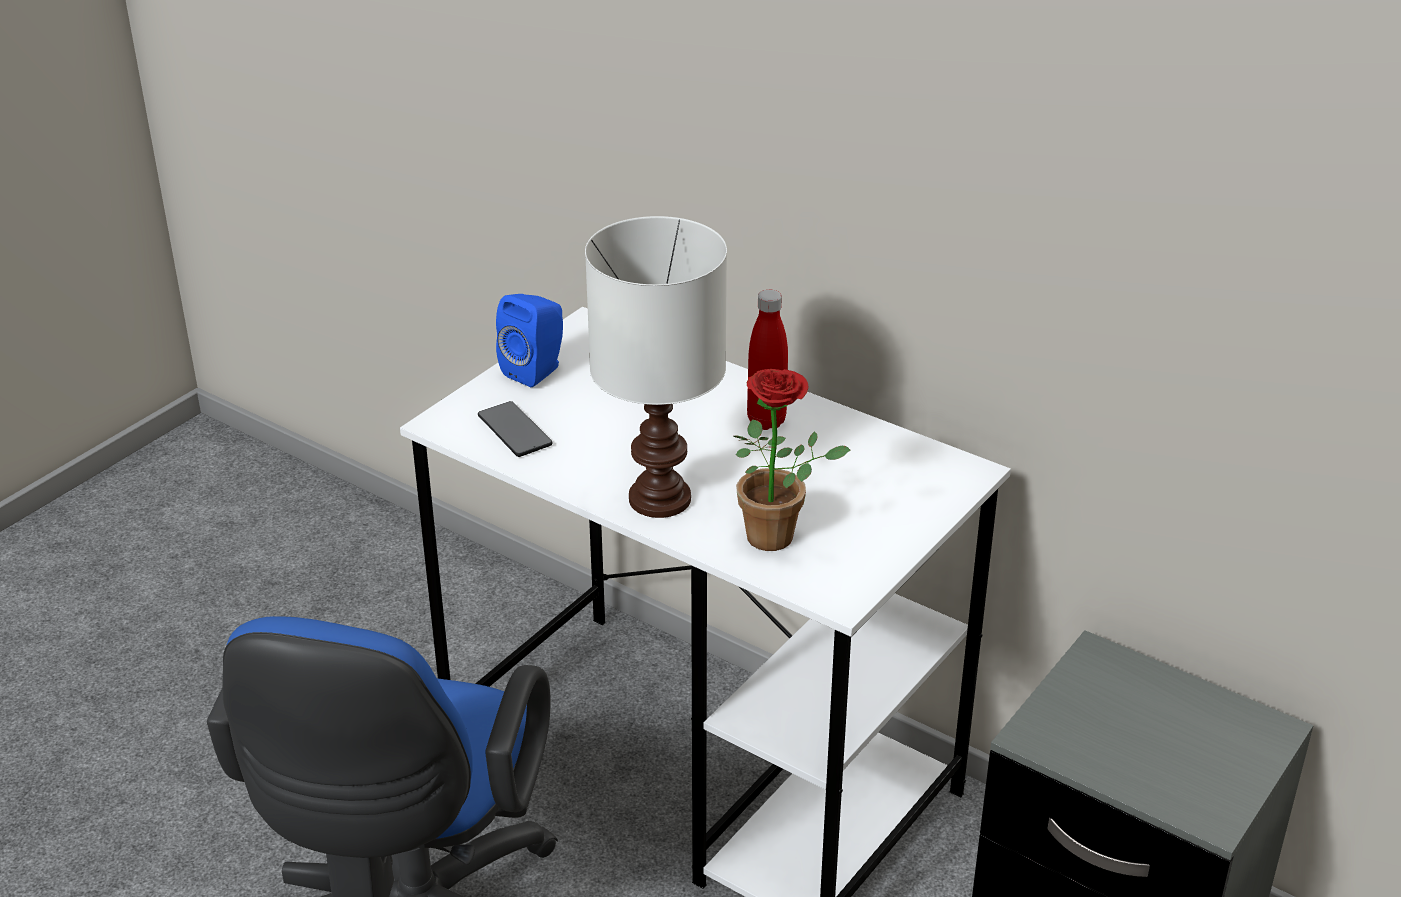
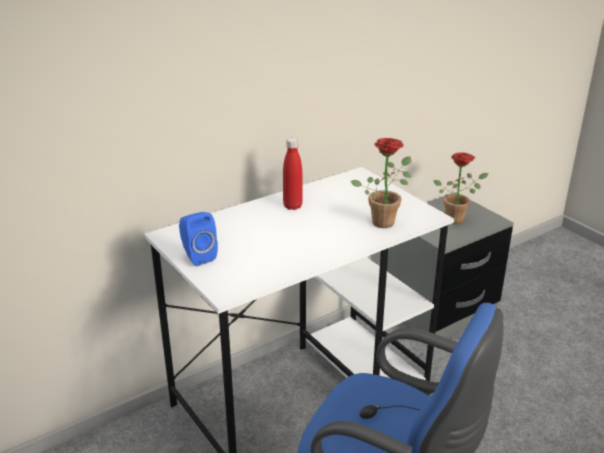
camera: 70 degrees left, 5 degrees down
phone [478,401,552,457] -> none
white table lamp [585,216,727,518] -> none
none -> potted plant [434,152,488,224]

